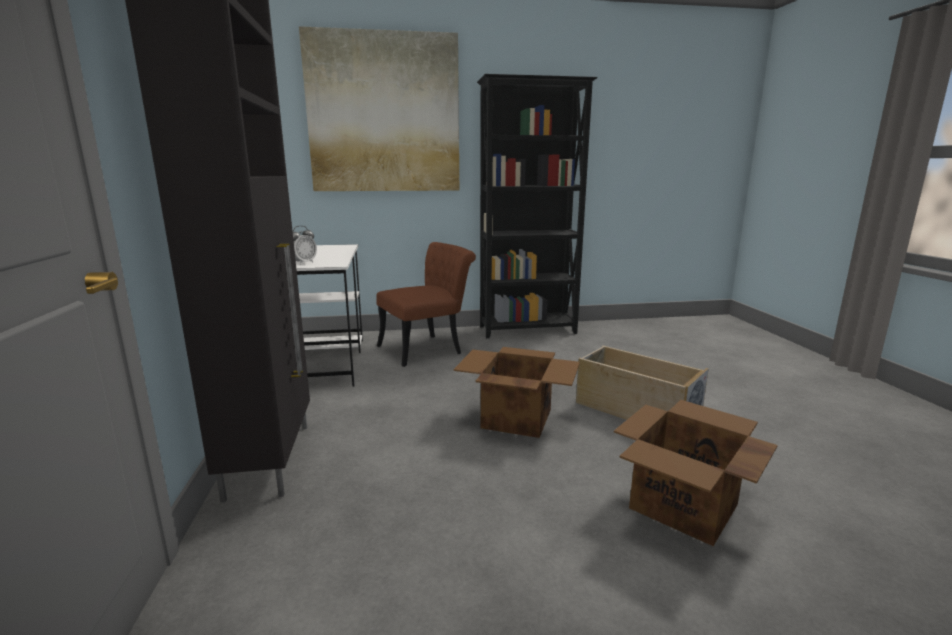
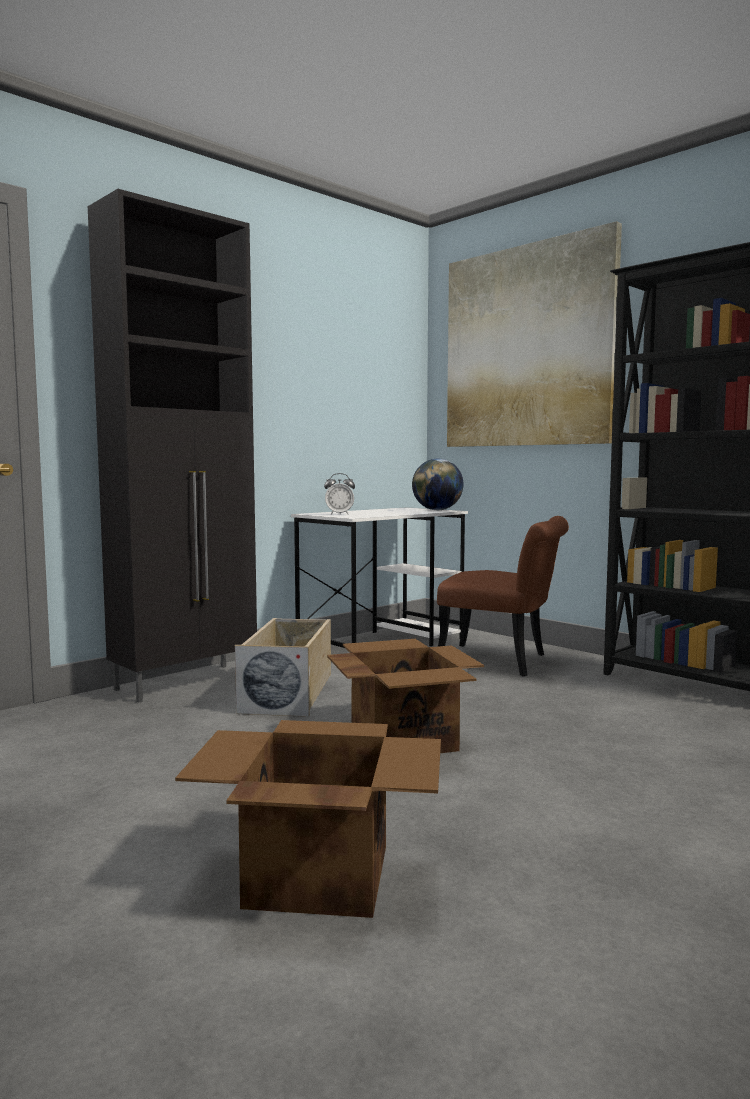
camera: 55 degrees right, 10 degrees down
beige storage box [576,346,709,420] -> beige storage box moved to [235,618,331,717]
none -> globe [412,458,463,510]

